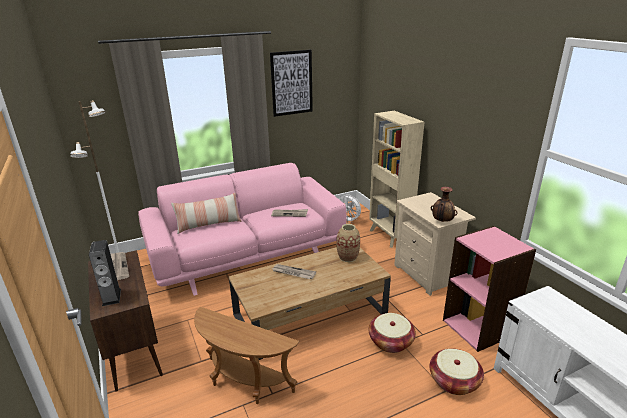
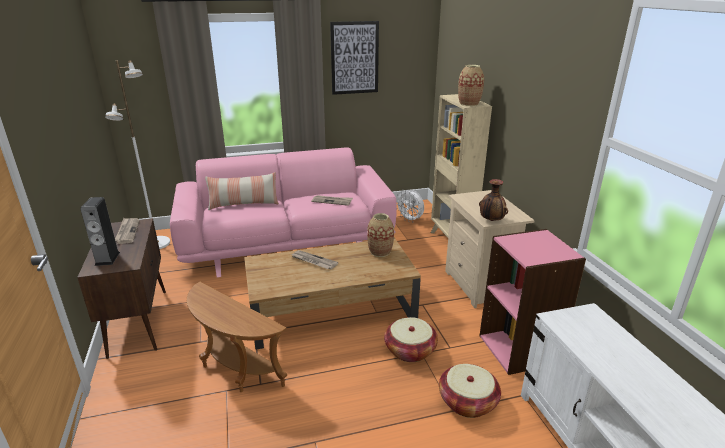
camera: 10 degrees right, 0 degrees up
none -> vase [458,65,484,106]

